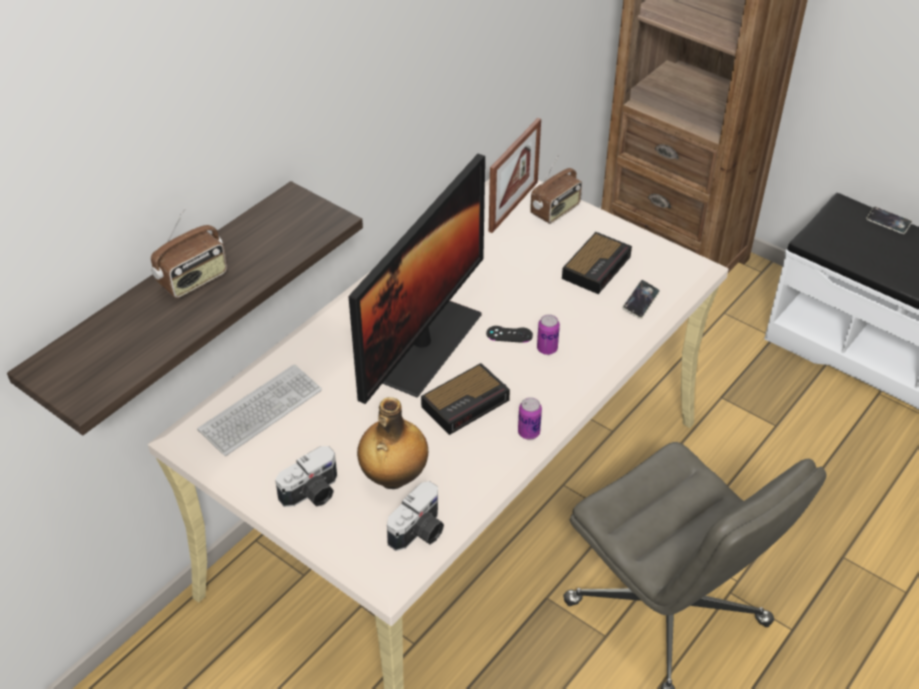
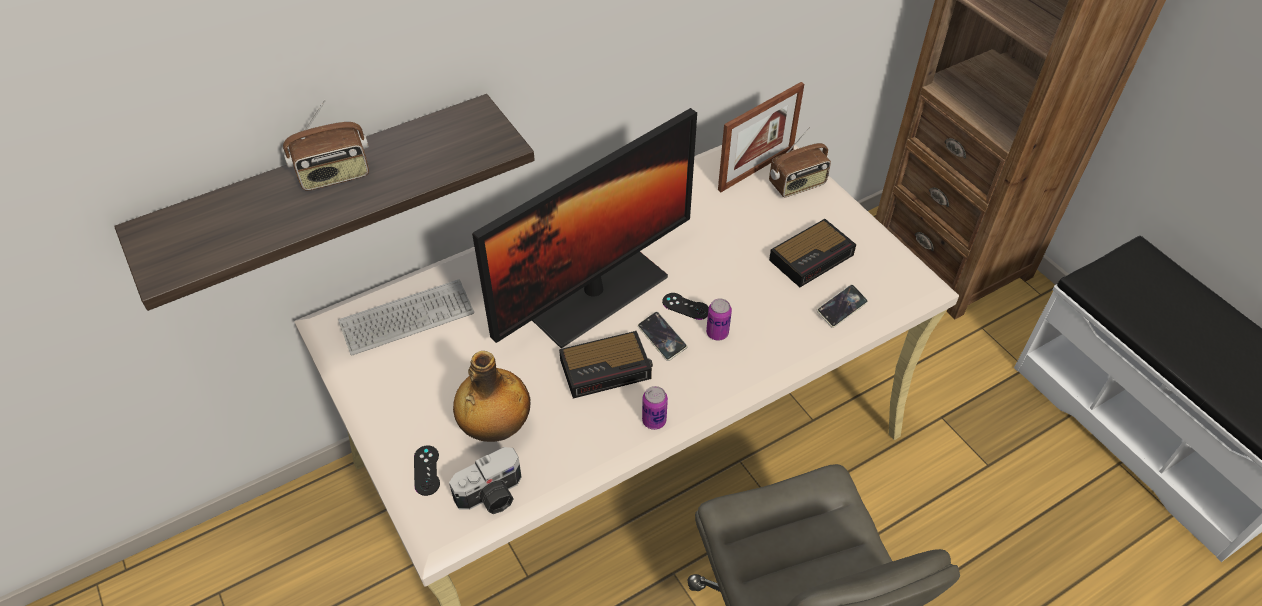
camera: 20 degrees right, 5 degrees up
camera [275,446,337,507] -> none
phone [866,207,912,234] -> phone moved to [638,312,687,361]
none -> black game controller [414,445,440,496]

